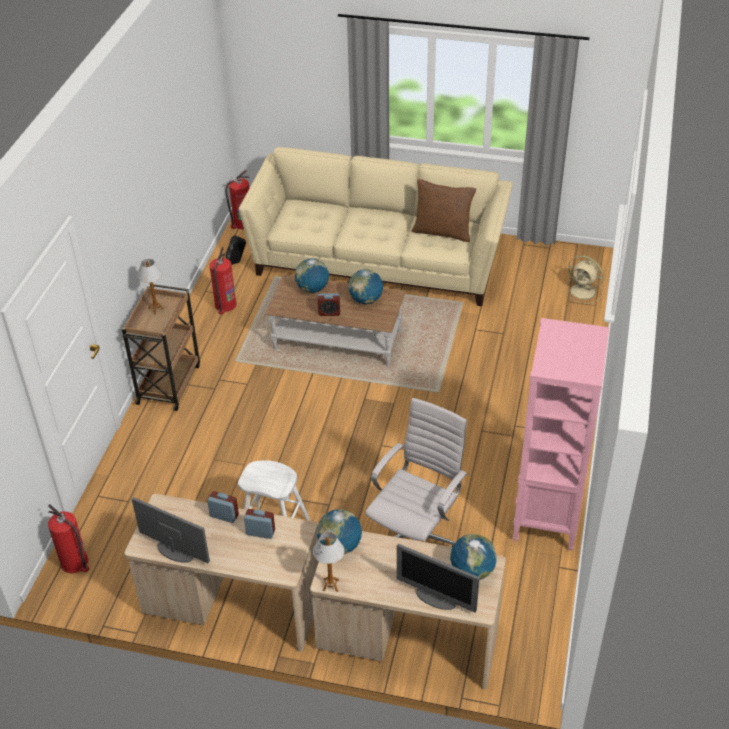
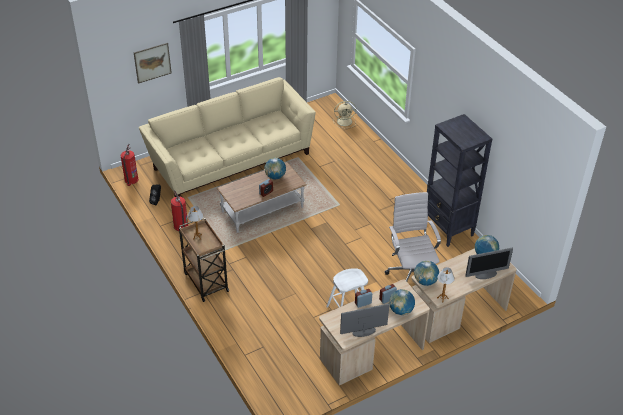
camera: 45 degrees left, 0 degrees up
fire extinguisher [48,504,89,573] -> none
globe [295,258,329,293] -> globe moved to [389,289,415,315]
brown pillow [411,179,476,242] -> none
pink bookcase [513,318,609,551] -> black bookcase [427,114,492,247]
none -> picture [134,43,172,84]

